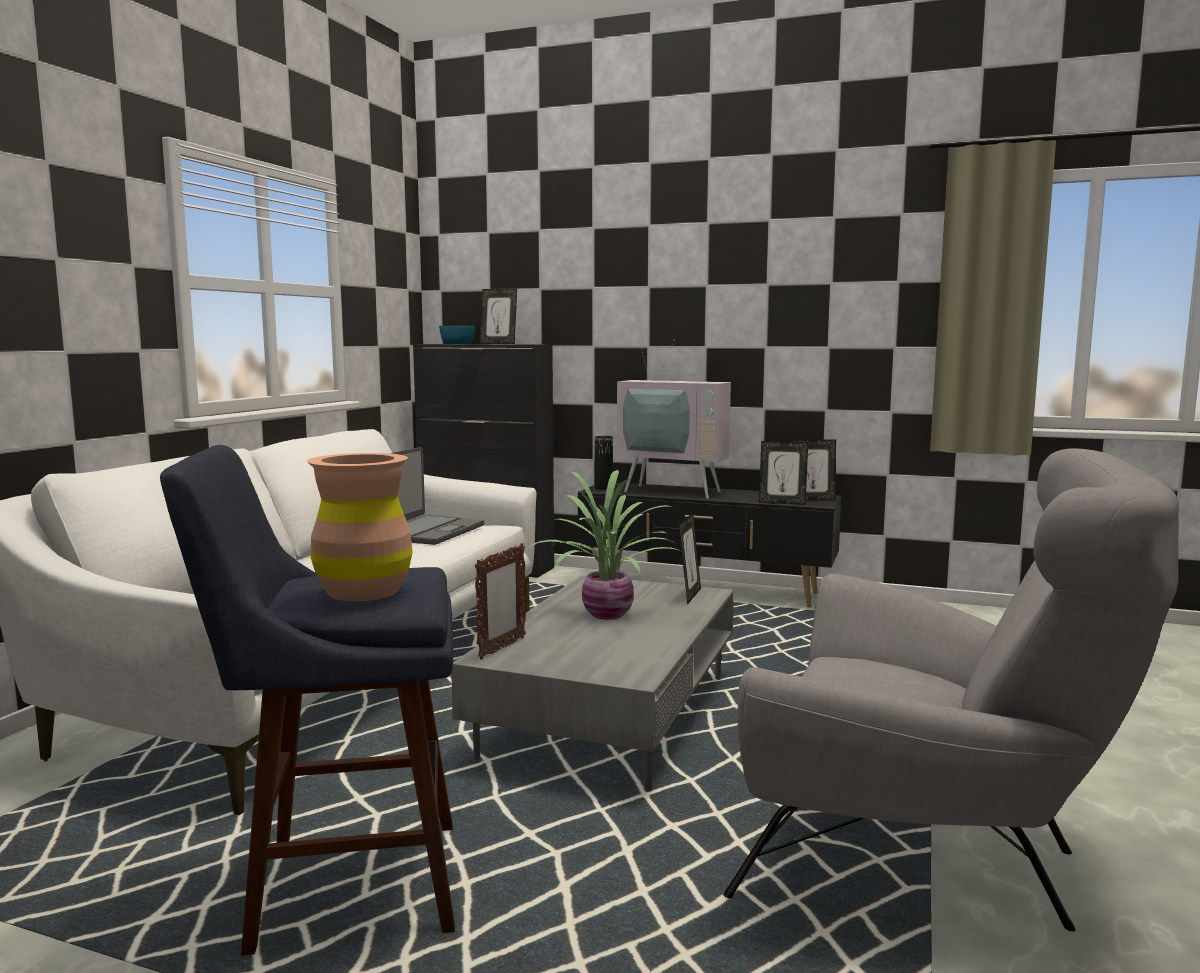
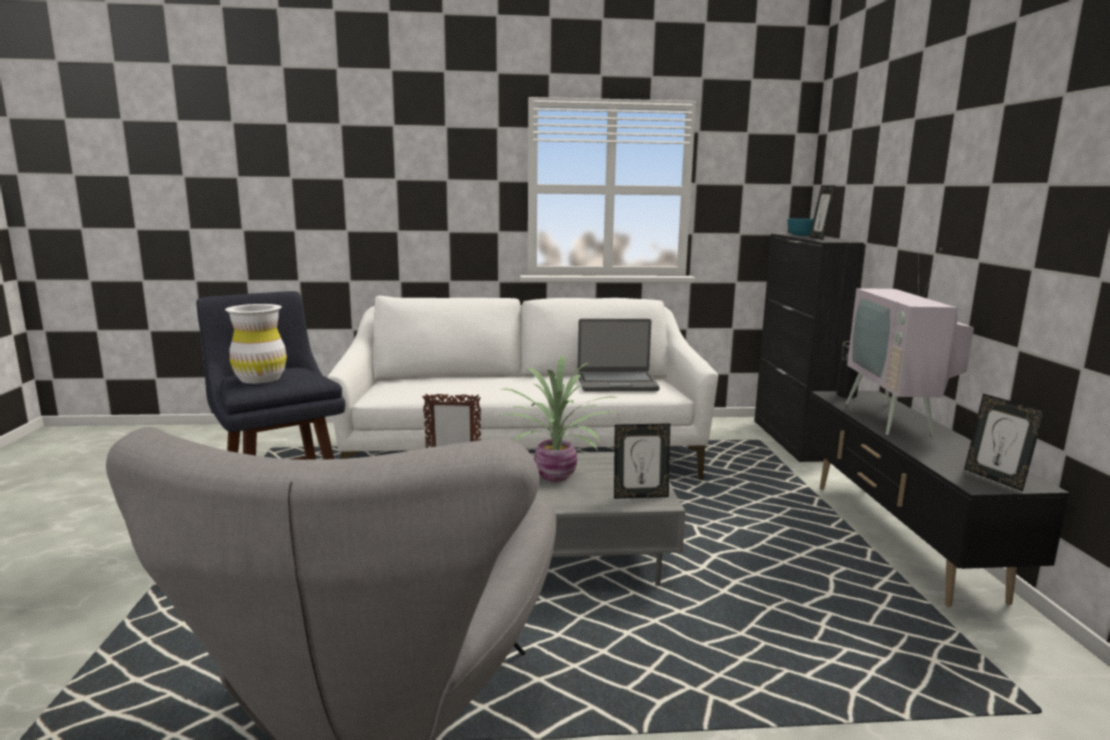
camera: 65 degrees right, 5 degrees up
brown vase [307,453,412,601] -> white vase [225,304,287,384]
picture frame [759,441,808,505] -> none

